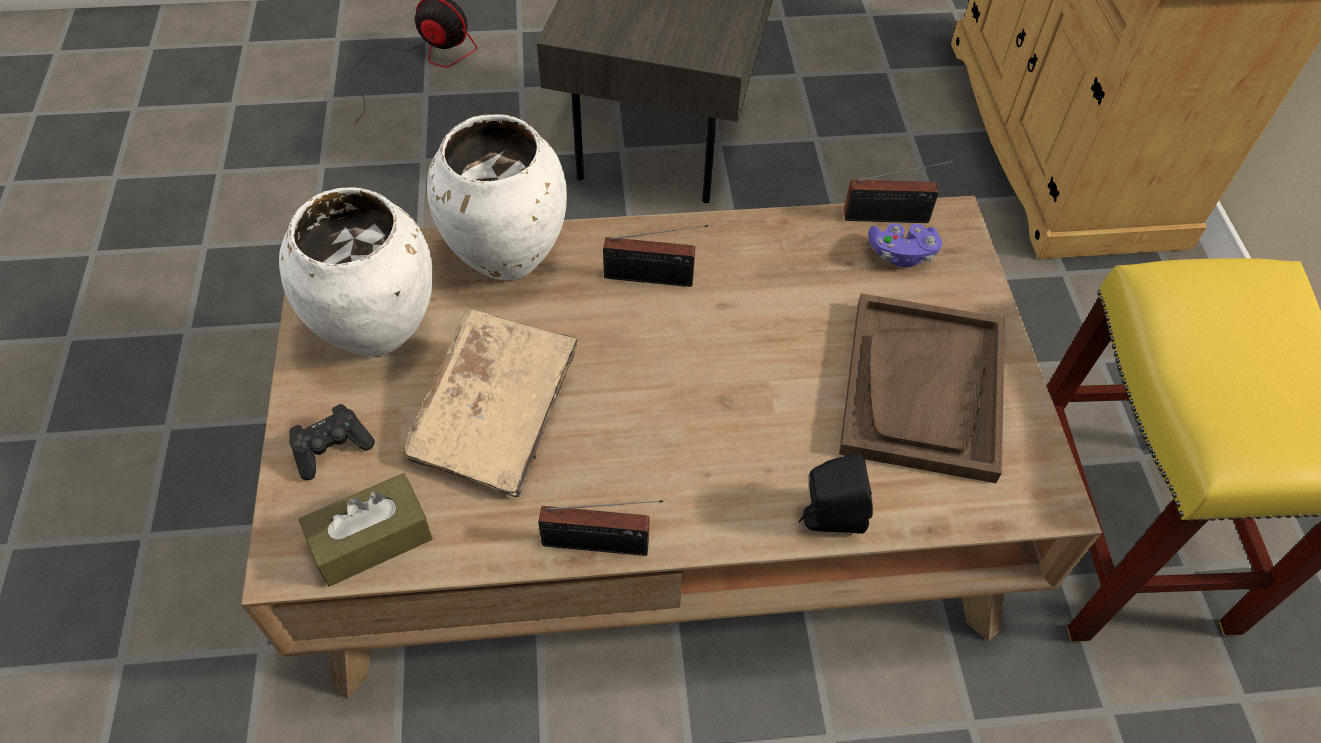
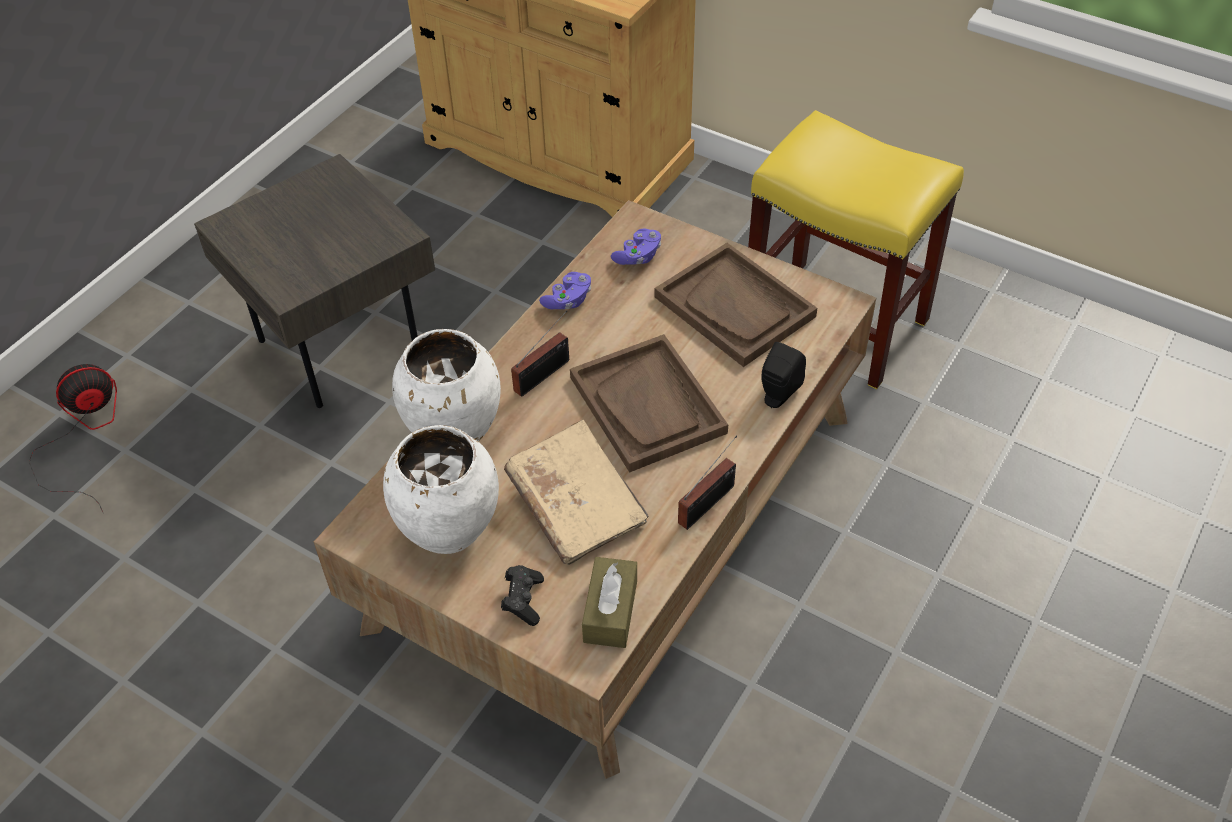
camera: 50 degrees left, 5 degrees down
radio [844,160,956,223] -> none
none -> purple game controller [539,272,591,309]
none -> brown tray [570,334,728,473]

